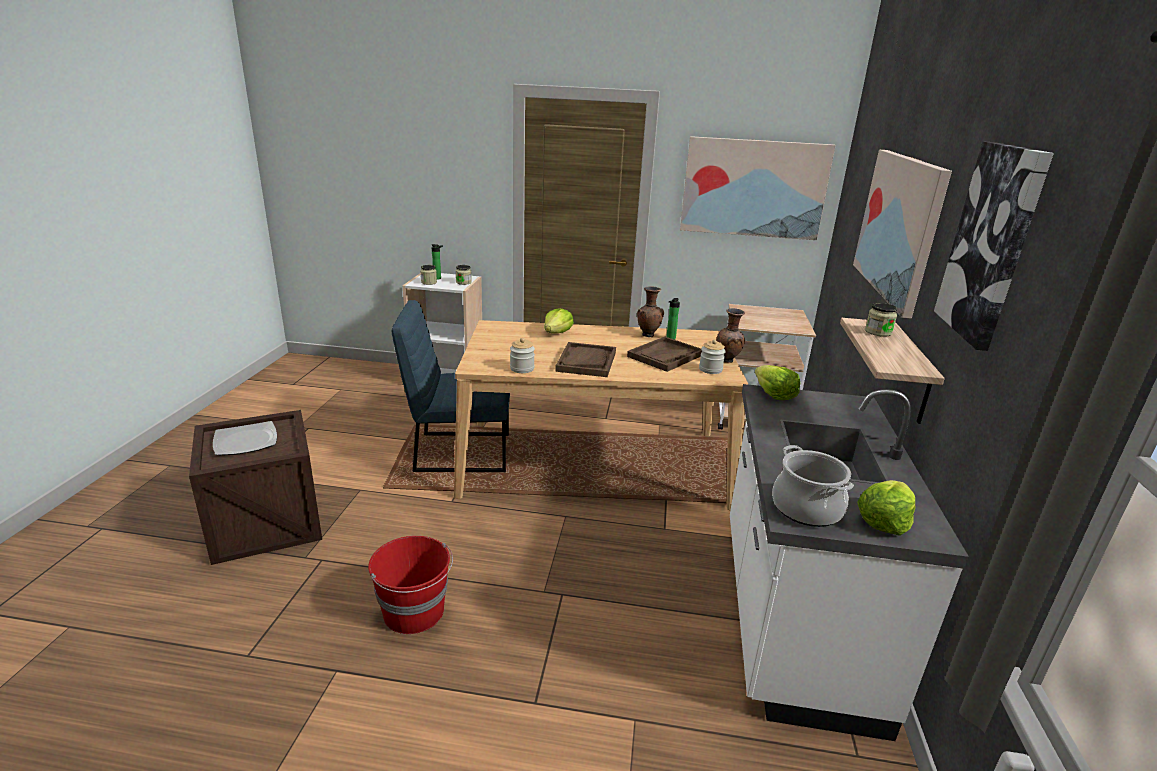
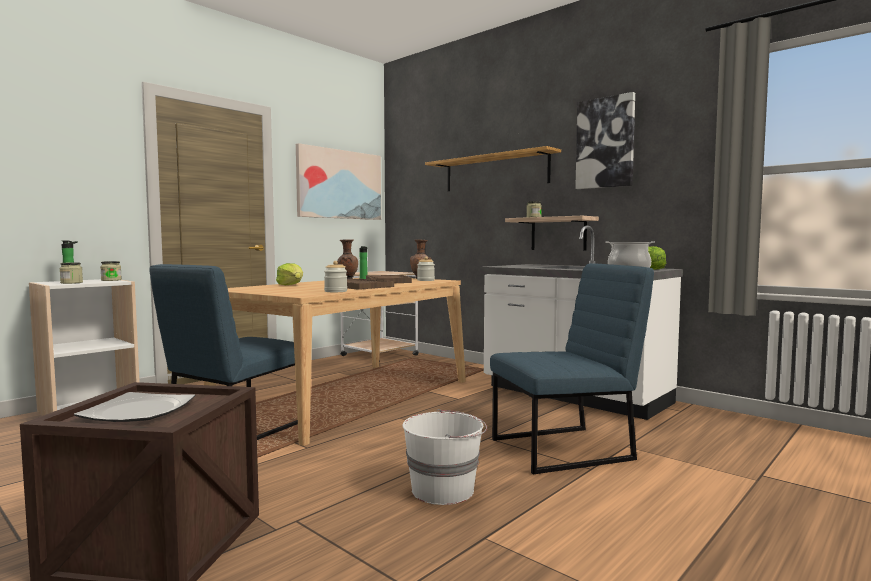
camera: 55 degrees left, 20 degrees down
red bucket [368,536,453,634] -> white bucket [403,409,487,505]
lettuce [755,365,800,400] -> none
picture [853,150,952,318] -> shelf [425,146,561,192]
none -> blue chair [490,263,654,474]

